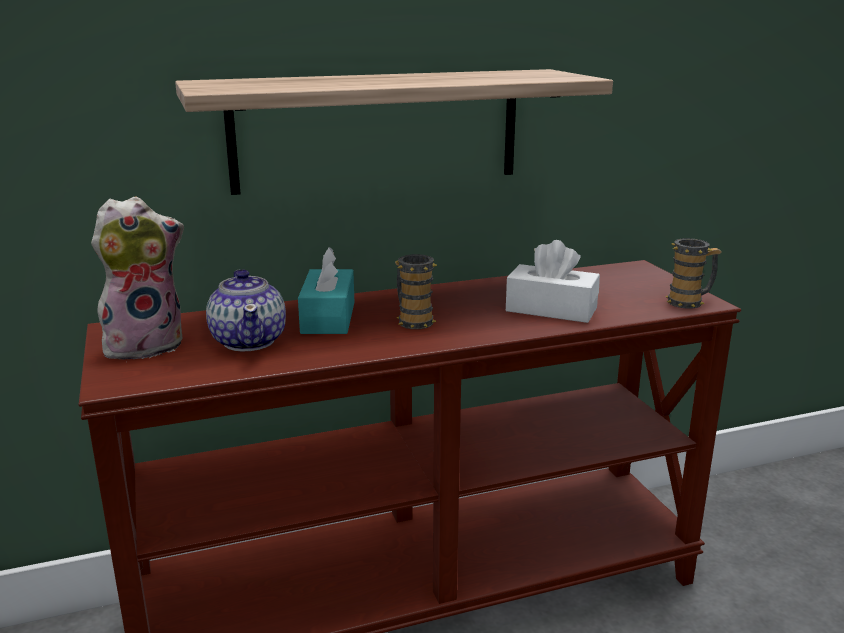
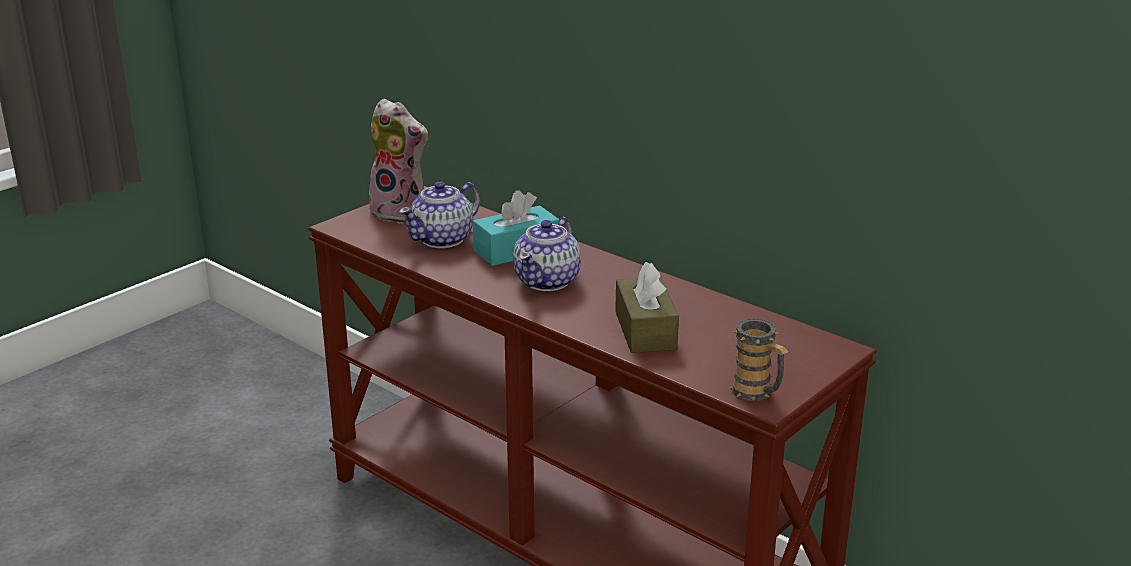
camera: 60 degrees right, 5 degrees up
shelf [175,69,613,195] -> none
mug [395,254,437,329] -> teapot [513,217,581,291]
white tissue box [506,240,600,323] -> brown tissue box [615,262,679,353]

